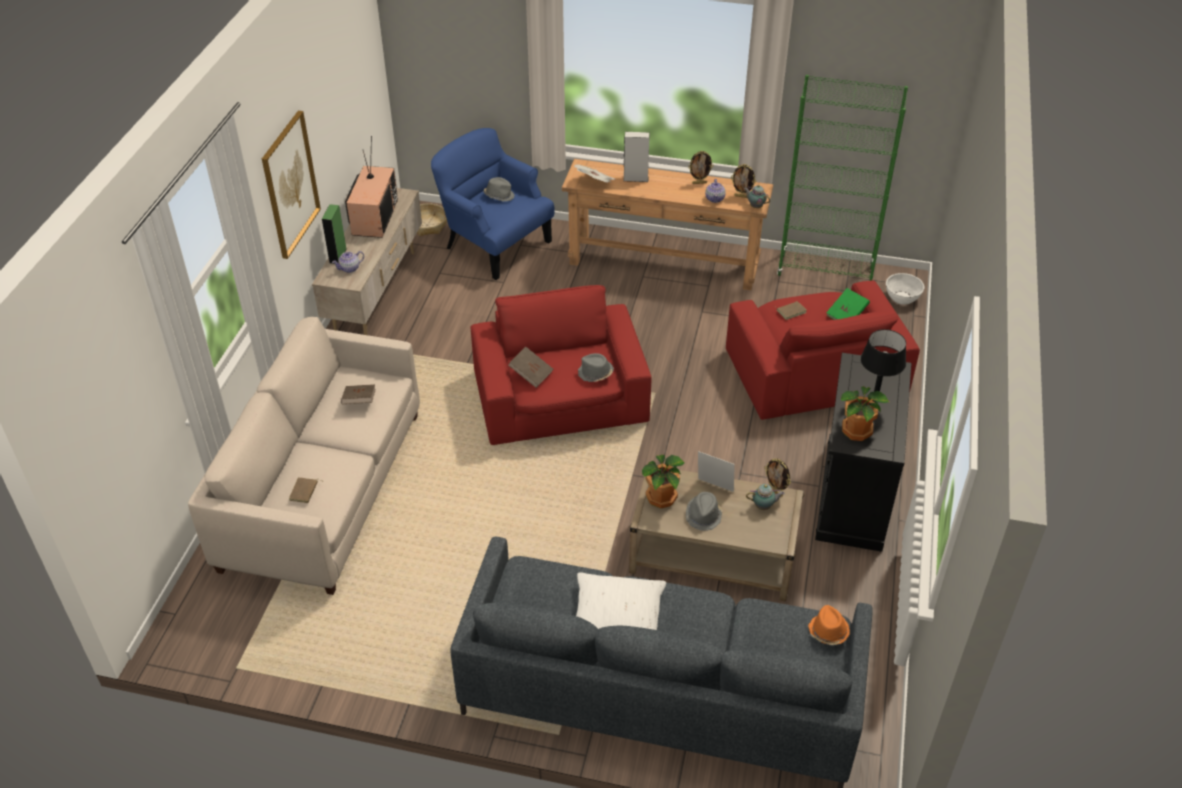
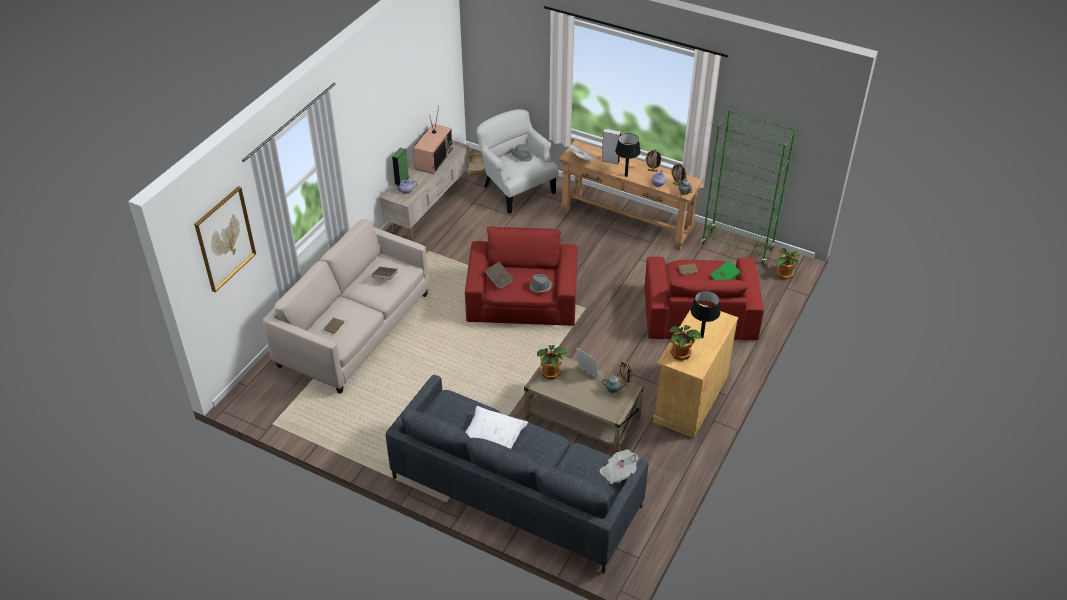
camera: 15 degrees right, 0 degrees up
picture [262,111,321,259] -> picture moved to [194,186,256,292]
blue armchair [431,128,555,280] -> white armchair [477,109,559,214]
grey hat [686,492,723,531] -> none
orange hat [808,605,850,645] -> newspaper [600,449,638,484]
black cabinet [815,353,912,552] -> beige cabinet [653,303,738,438]
white bowl [886,273,925,305] -> potted plant [776,248,800,280]
none -> black table lamp [615,133,641,177]

